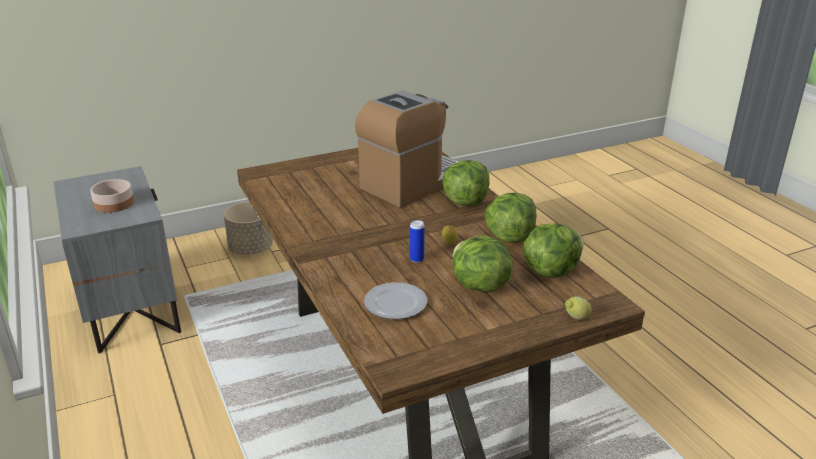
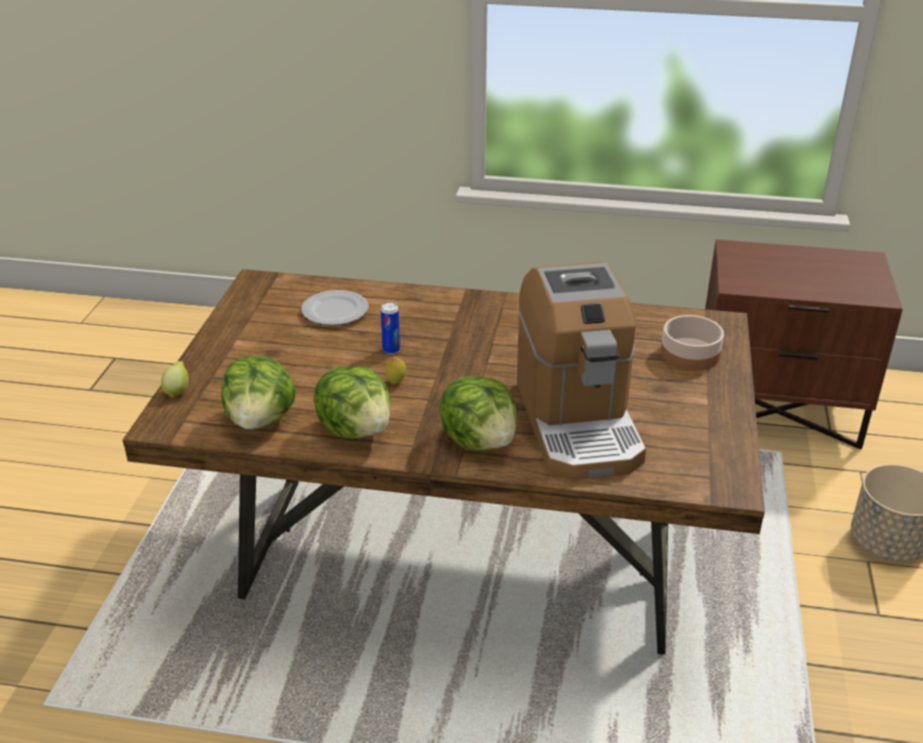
camera: 125 degrees right, 5 degrees up
grey nightstand [53,166,181,353] -> brown nightstand [705,239,903,450]
bowl [90,179,134,213] -> bowl moved to [661,315,724,371]
lettuce [452,235,513,292] -> none

